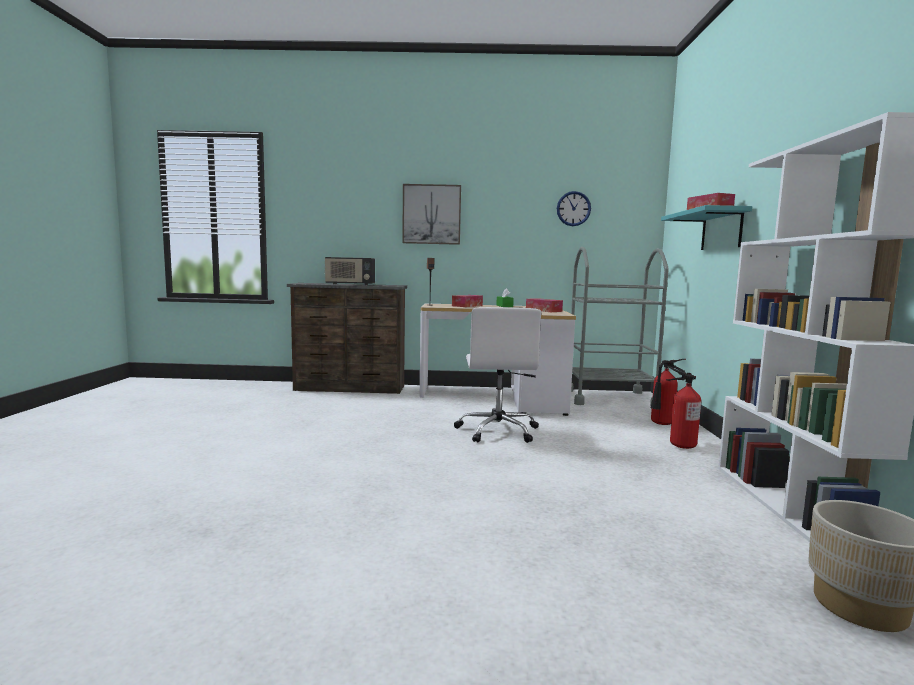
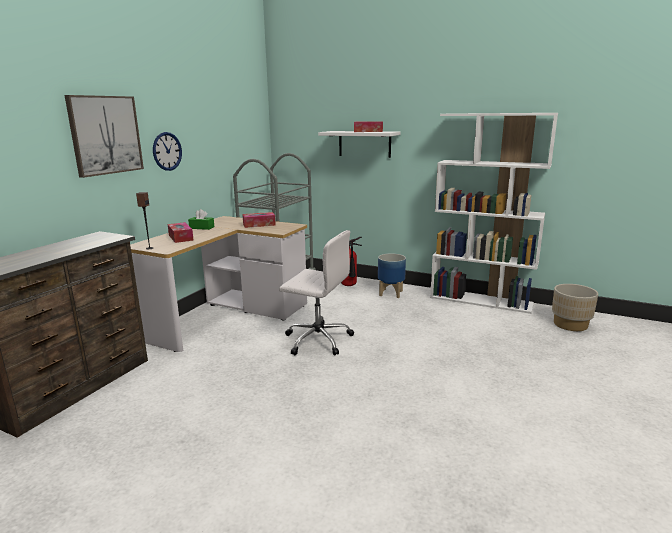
camera: 65 degrees left, 10 degrees up
radio [324,257,375,285] -> none
wall clock [557,191,591,226] -> wall clock moved to [153,132,182,171]
turquoise shelf [661,205,752,250] -> white shelf [318,131,400,158]
fire extinguisher [666,366,701,449] -> planter [378,253,406,298]

